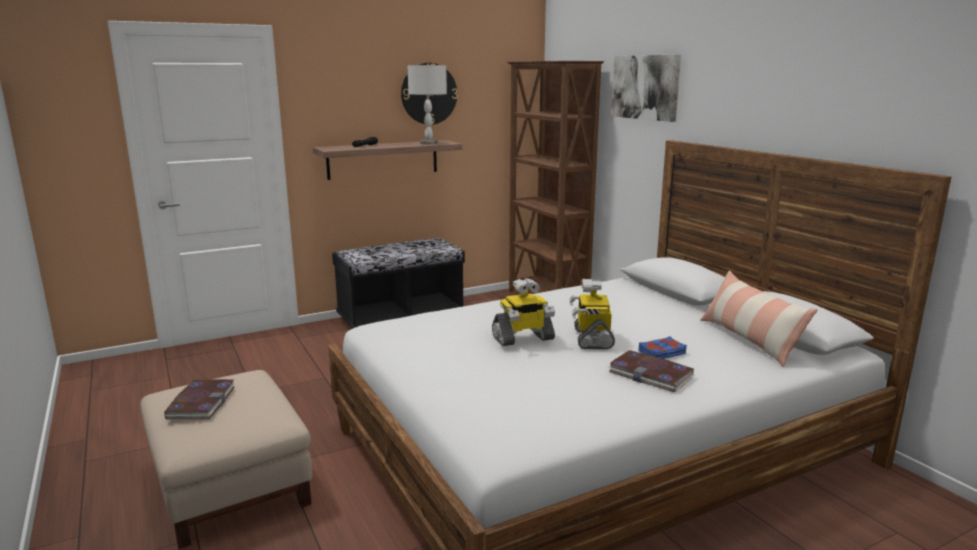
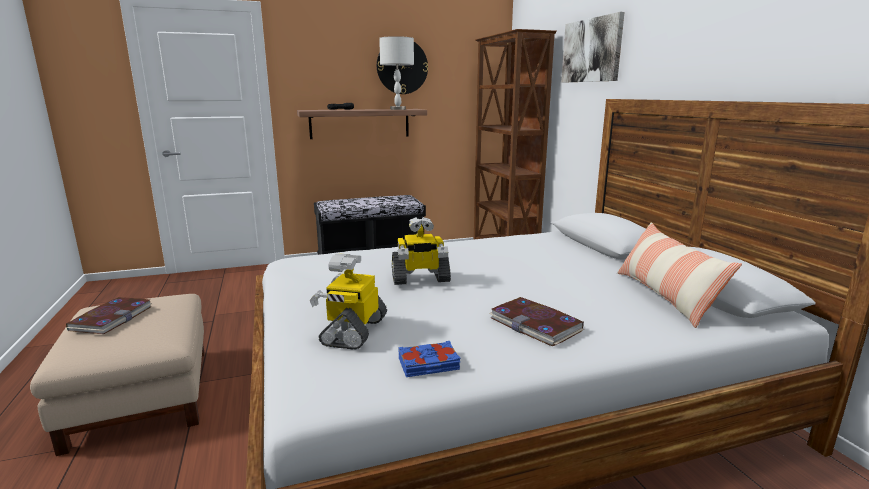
camera: 10 degrees right, 0 degrees up
toy robot [569,279,615,349] -> toy robot moved to [310,253,387,350]
blue book [639,336,687,359] -> blue book moved to [398,341,460,377]

